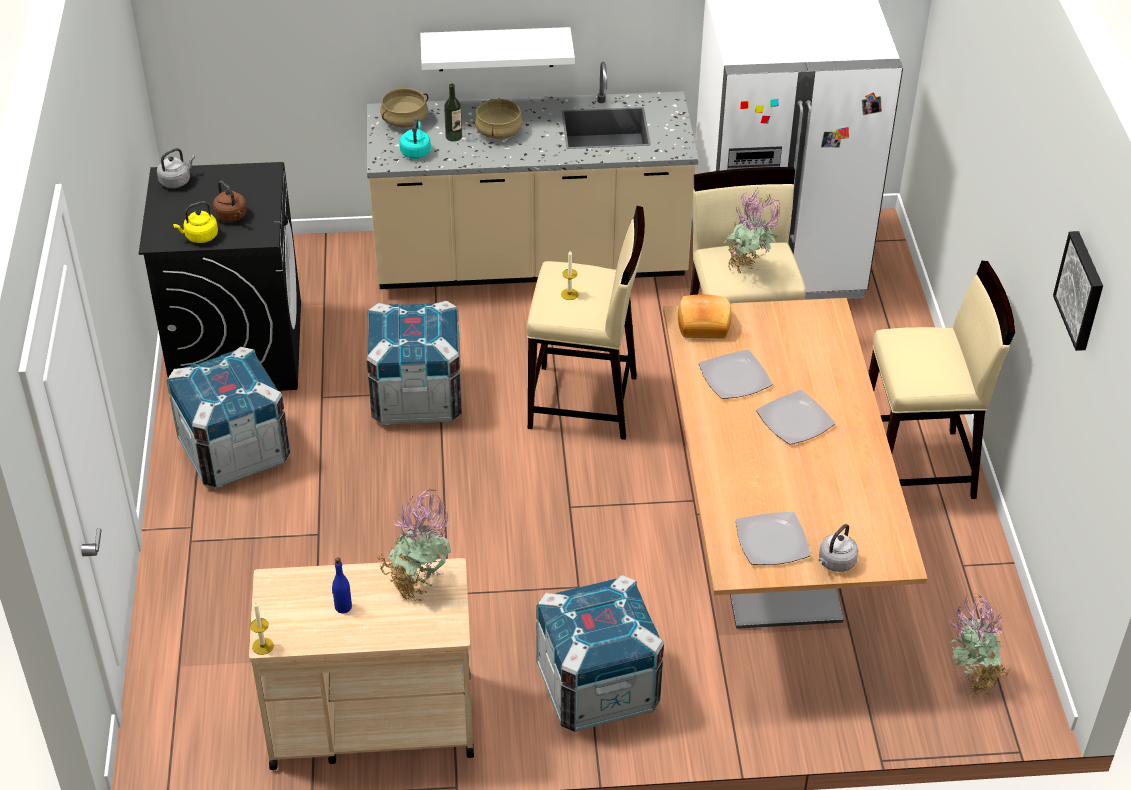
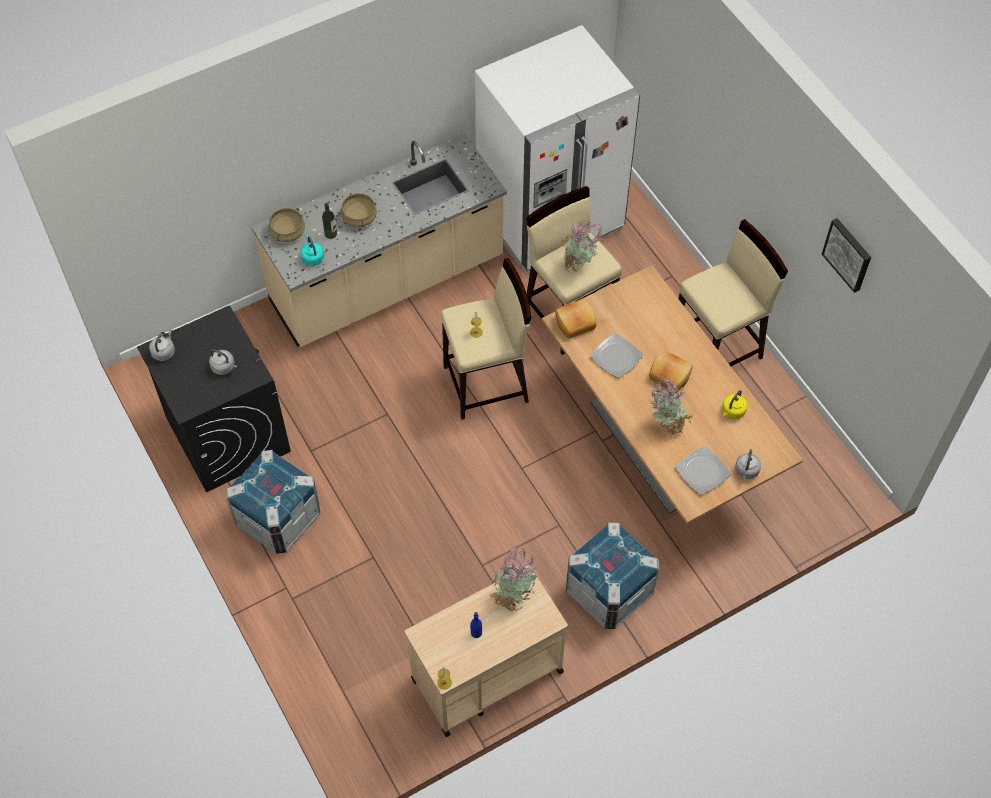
camera: 25 degrees left, 15 degrees up
yellow kettle [173,201,218,243] -> yellow kettle moved to [722,390,747,419]
brown kettle [213,181,247,222] -> grey kettle [209,349,237,375]
crate [366,301,462,425] -> none
white shelf [420,27,575,71] -> none
plate [756,390,835,445] -> bread [649,351,693,393]
potted plant [949,594,1009,698] -> potted plant moved to [648,377,693,439]

